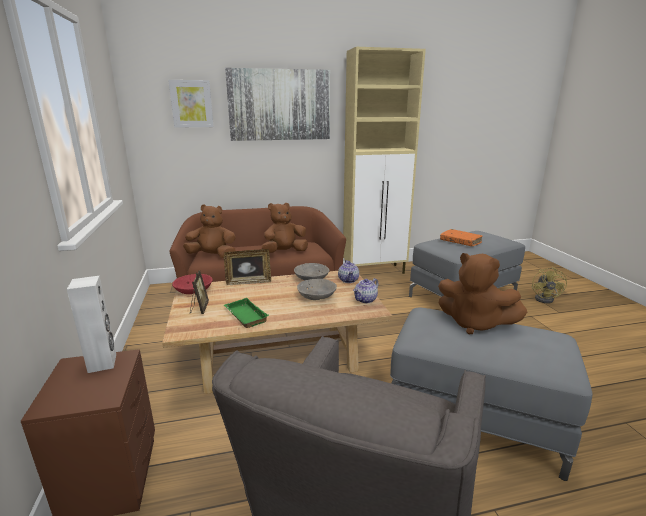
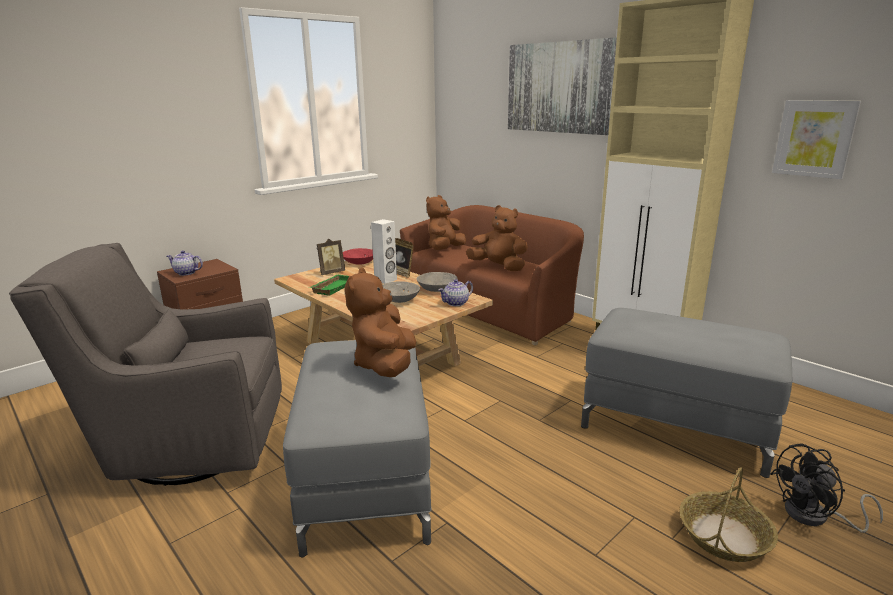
camera: 60 degrees right, 0 degrees up
white speaker [67,276,116,373] -> white speaker moved to [371,219,397,284]
picture [168,80,214,128] -> picture moved to [772,100,861,179]
brown plush toy [183,204,236,258] -> brown plush toy turned 120 degrees counterclockwise [426,195,466,250]
teapot [353,278,378,303] -> teapot moved to [167,251,203,276]
orange book [440,229,483,246] -> none
yellow fan [532,267,567,304] -> black fan [771,443,883,533]
none -> basket [680,467,778,562]

